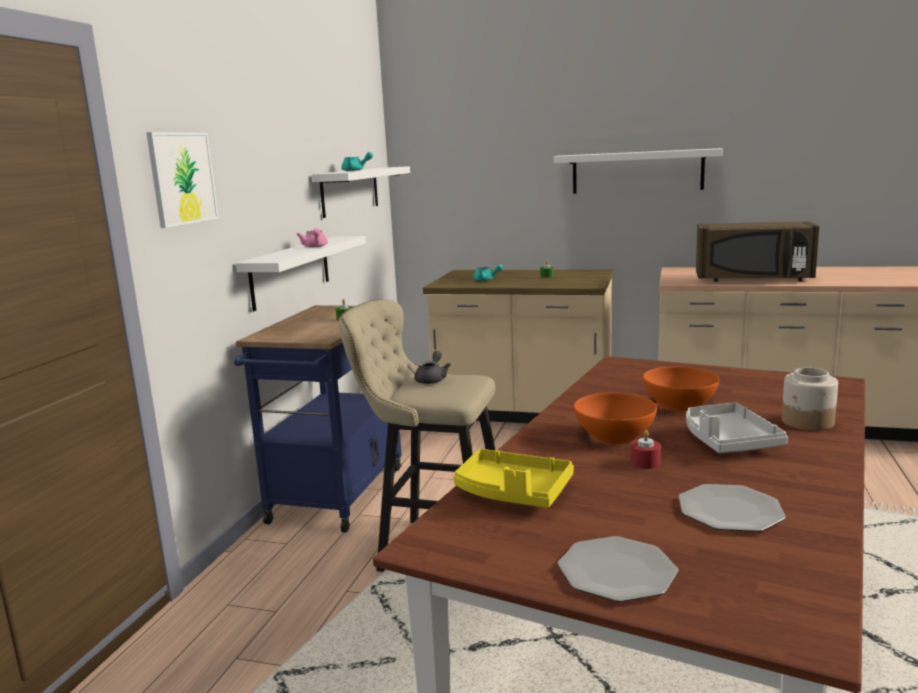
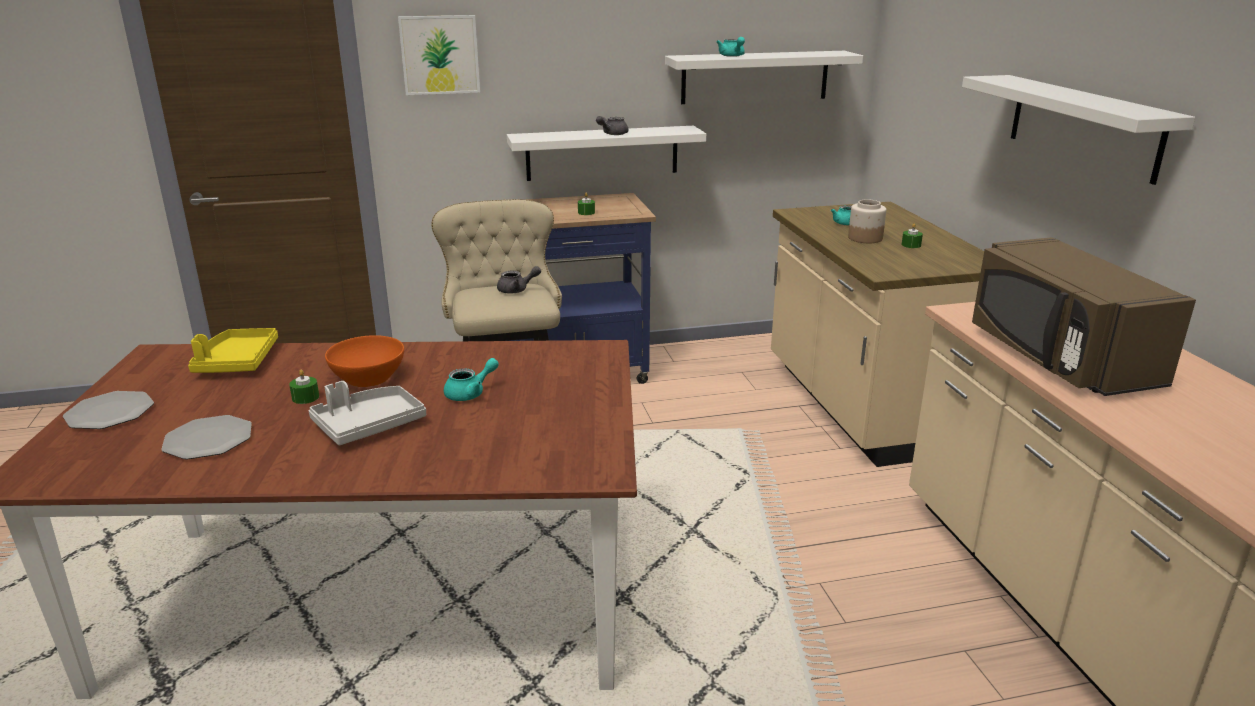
camera: 60 degrees right, 10 degrees up
pink teapot [296,228,328,247] -> grey teapot [596,116,628,135]
red candle [631,430,661,469] -> green candle [289,370,319,404]
orange bowl [643,366,720,411] -> turquoise teapot [444,358,499,401]
jar [782,367,838,431] -> jar moved to [848,199,886,243]

